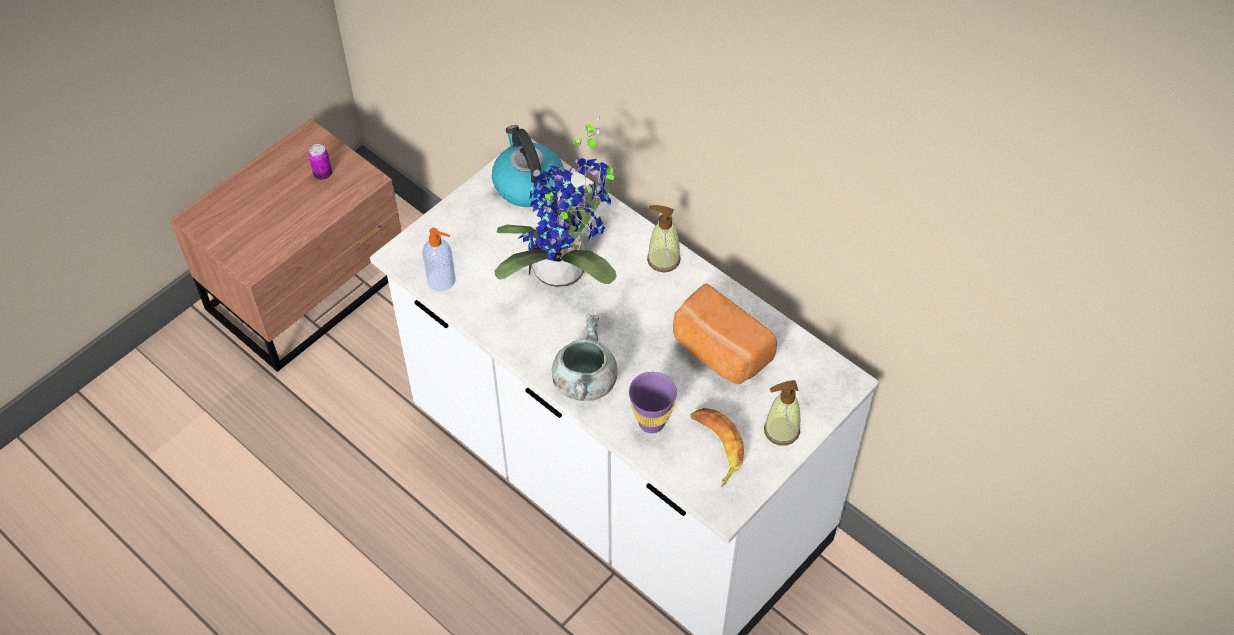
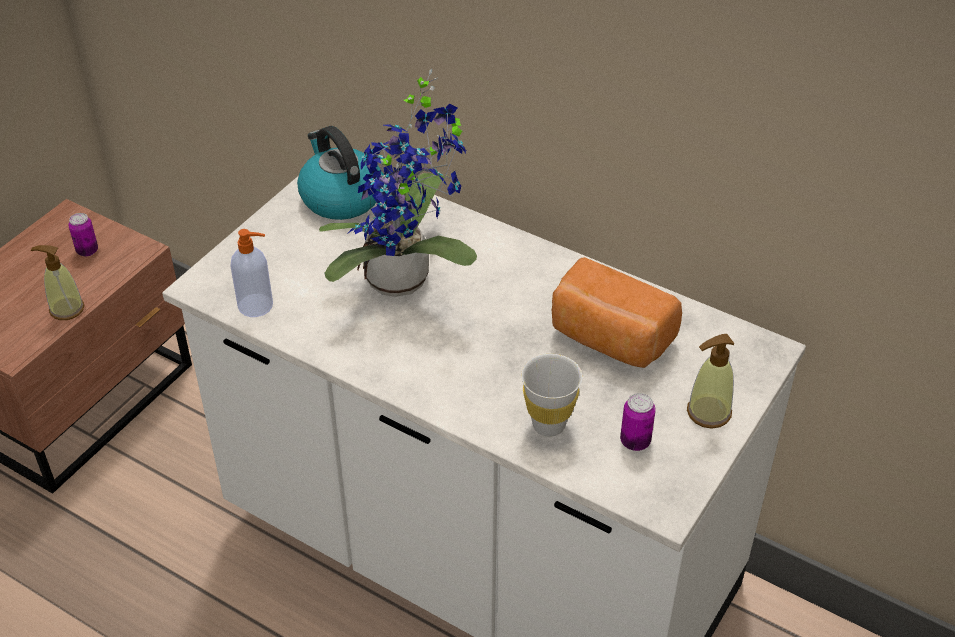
camera: 10 degrees left, 10 degrees down
grey cooking pot [552,314,617,401] -> none
purple cup [629,372,677,433] -> white cup [521,354,582,437]
soap dispenser [647,205,681,272] -> soap dispenser moved to [31,245,84,320]
banana [691,408,744,487] -> can [620,393,656,451]

